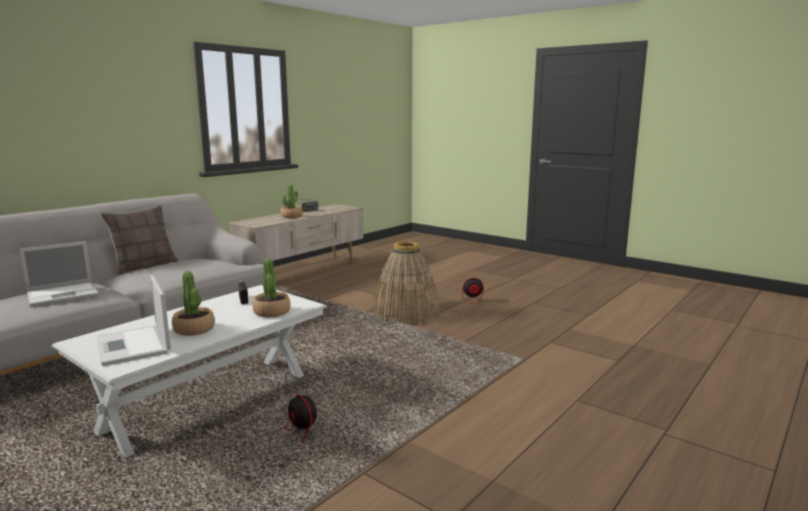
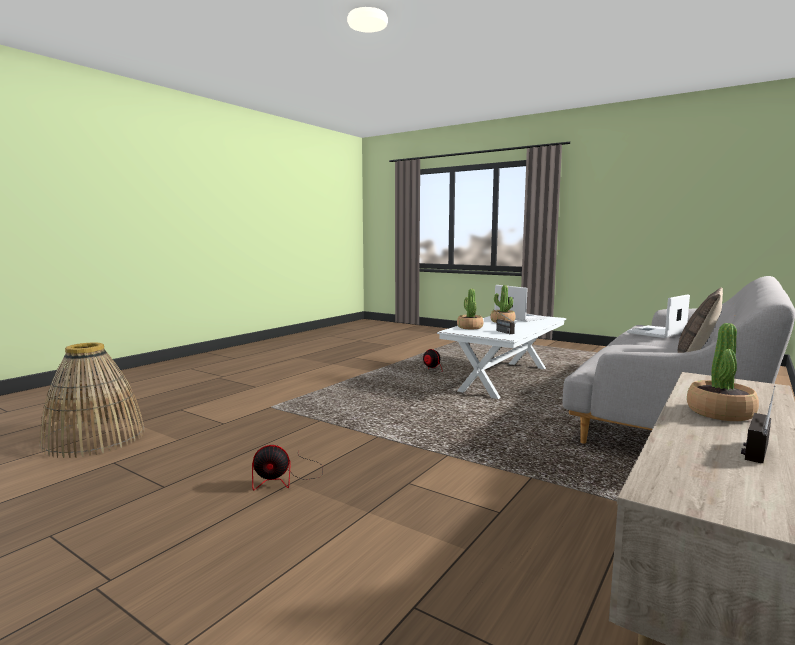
camera: 175 degrees right, 5 degrees down
basket [373,241,440,325] -> basket moved to [40,342,145,458]

